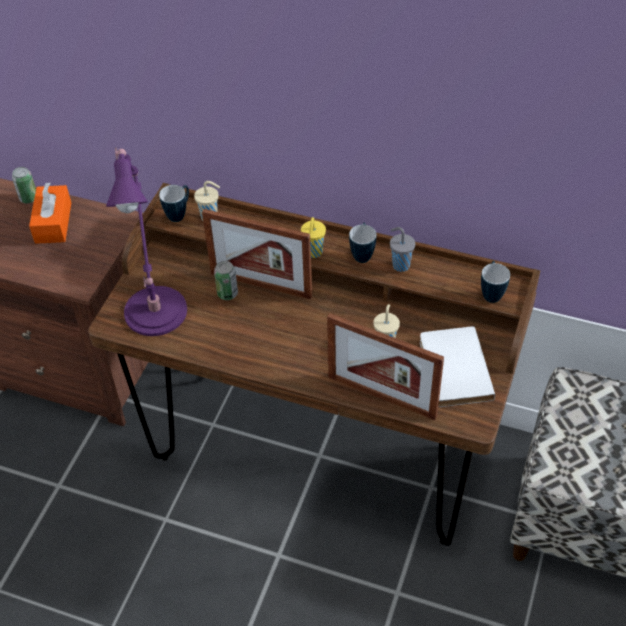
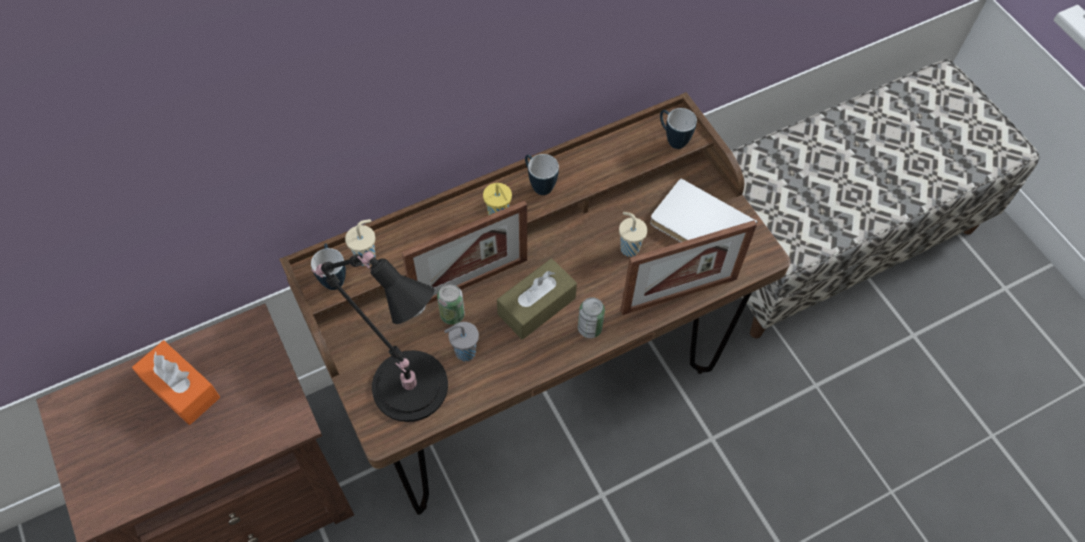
camera: 50 degrees left, 10 degrees up
can [12,167,36,203] -> can moved to [578,297,605,338]
purple table lamp [106,147,187,336] -> black table lamp [311,252,448,422]
grey cup [390,227,415,272] -> grey cup moved to [444,322,479,361]
none -> brown tissue box [497,259,577,340]

